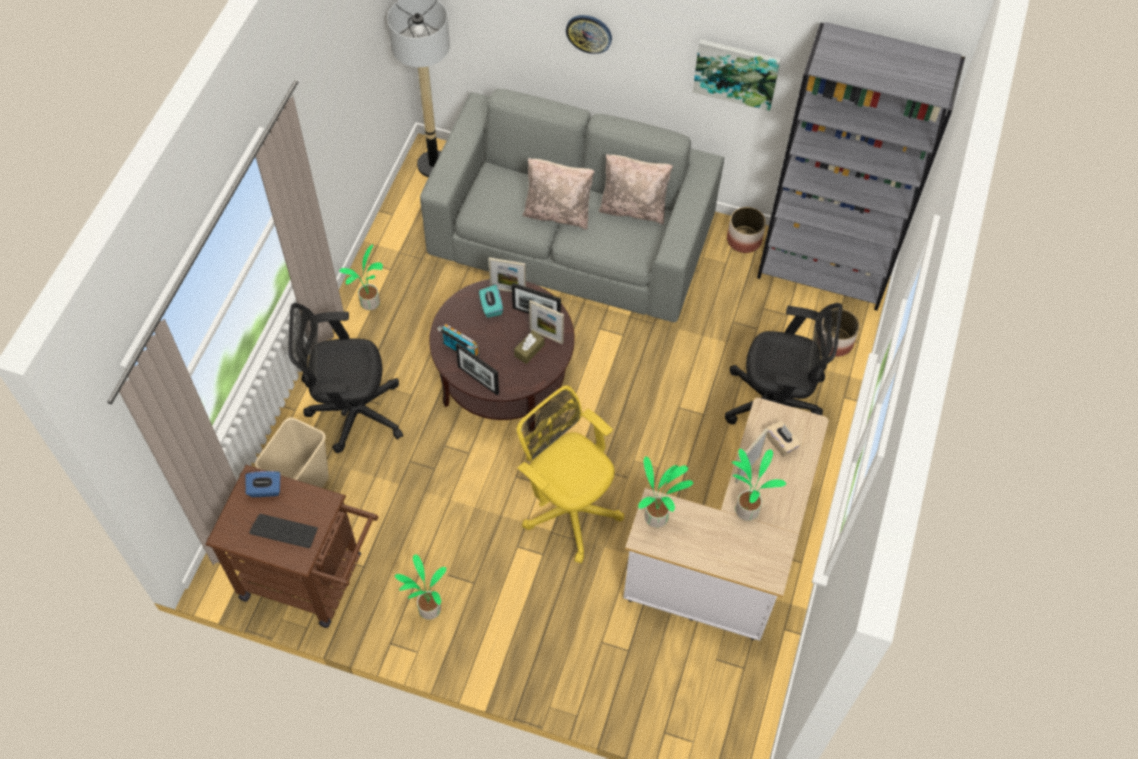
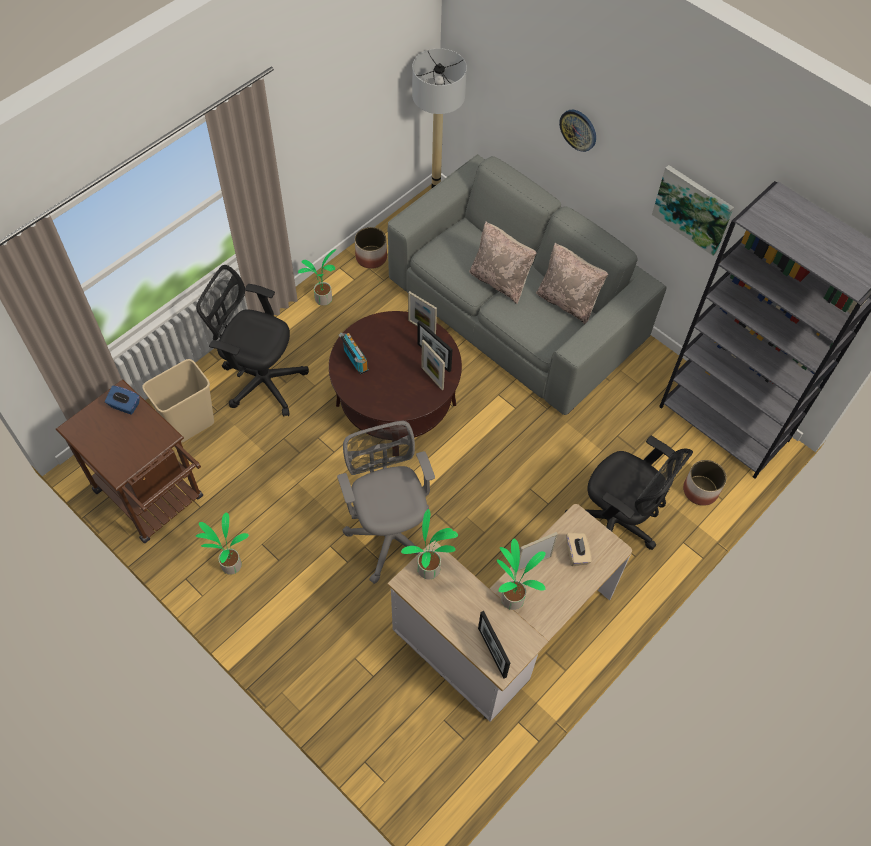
camera: 25 degrees right, 0 degrees up
keyboard [249,514,318,548] -> none
picture frame [456,343,499,395] -> picture frame moved to [478,611,510,679]
turquoise tissue box [479,285,503,318] -> none
brown tissue box [514,330,545,364] -> none
yellow office chair [517,385,624,563] -> grey office chair [337,421,435,584]
planter [727,207,766,253] -> planter moved to [355,227,387,269]

